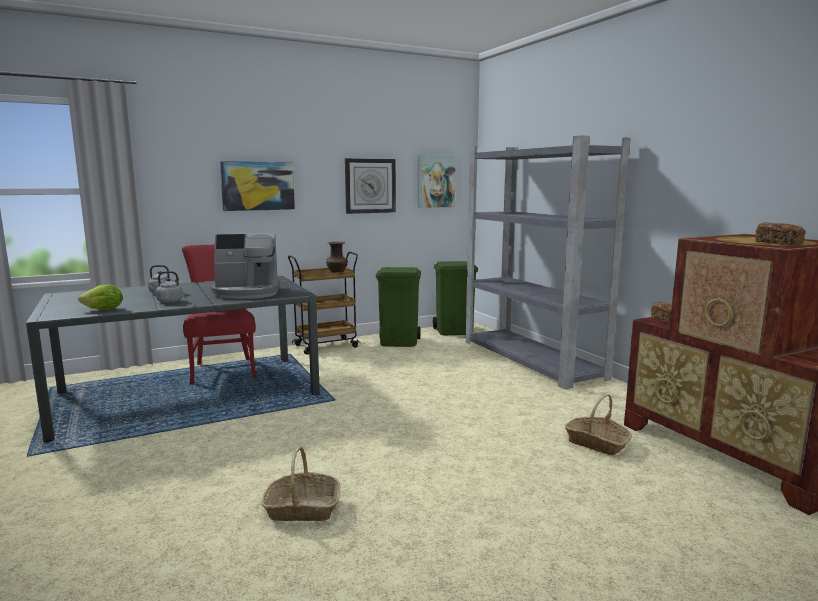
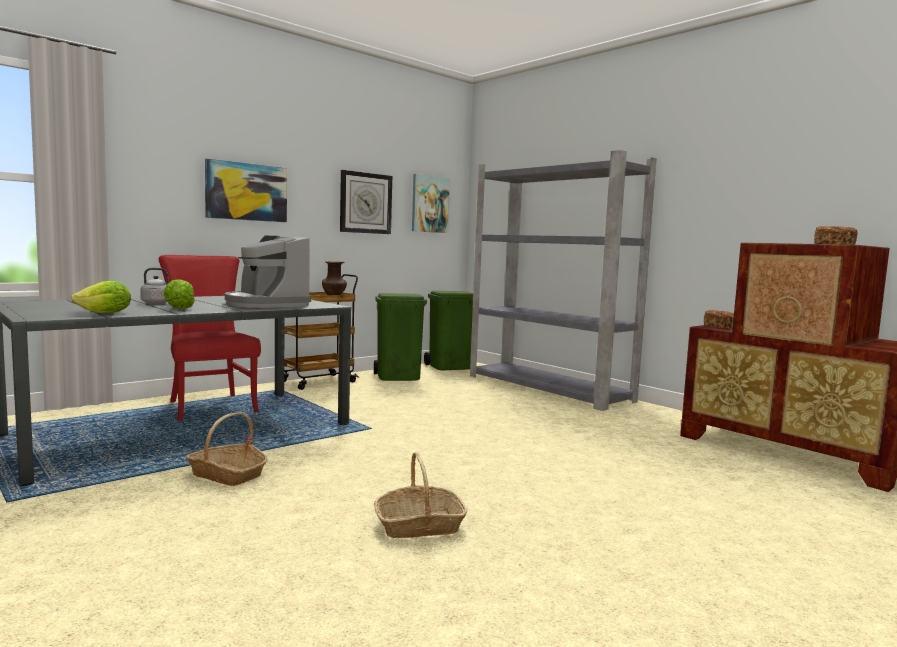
camera: 15 degrees left, 5 degrees down
grey kettle [149,271,183,303] -> lettuce [164,279,195,309]
coffee machine [211,233,280,299] -> coffee machine turned 75 degrees clockwise [225,236,311,308]
basket [565,394,632,455] -> basket moved to [186,412,267,486]

